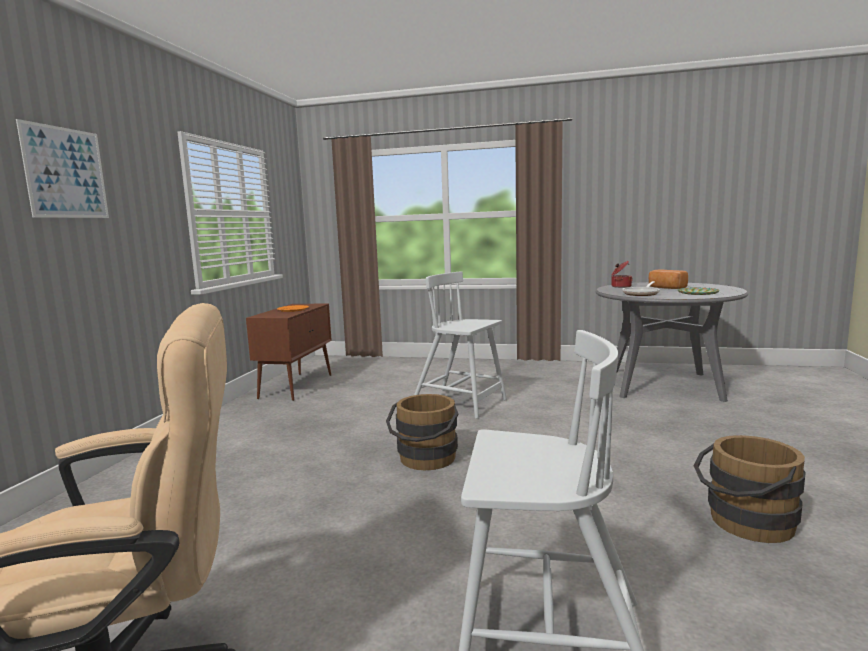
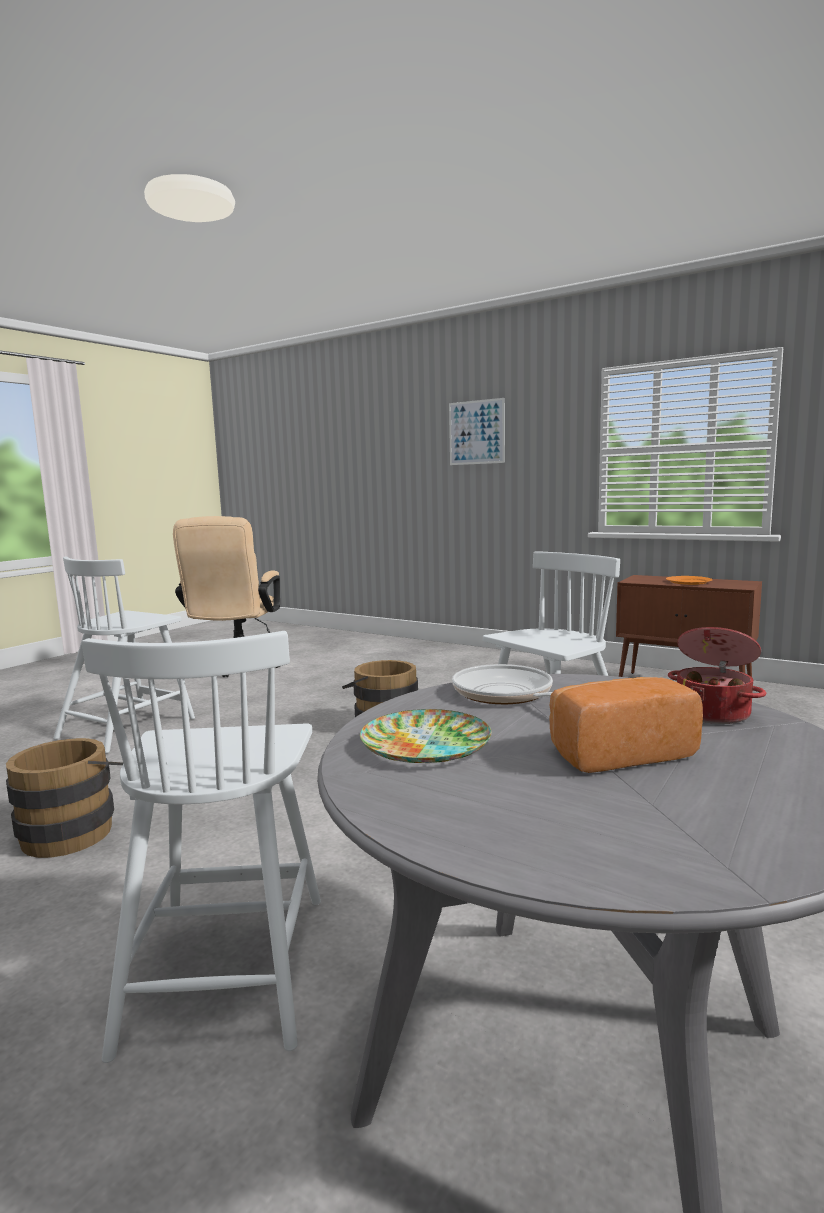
camera: 110 degrees right, 0 degrees up
none -> white chair [82,631,321,1063]

